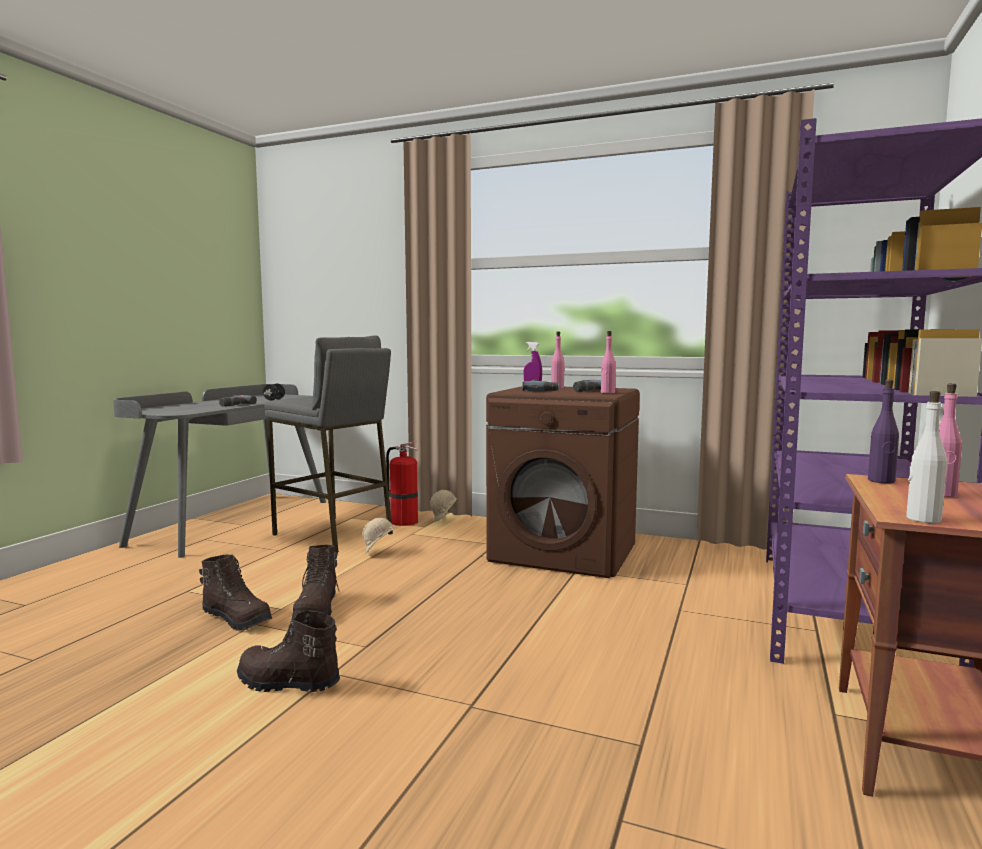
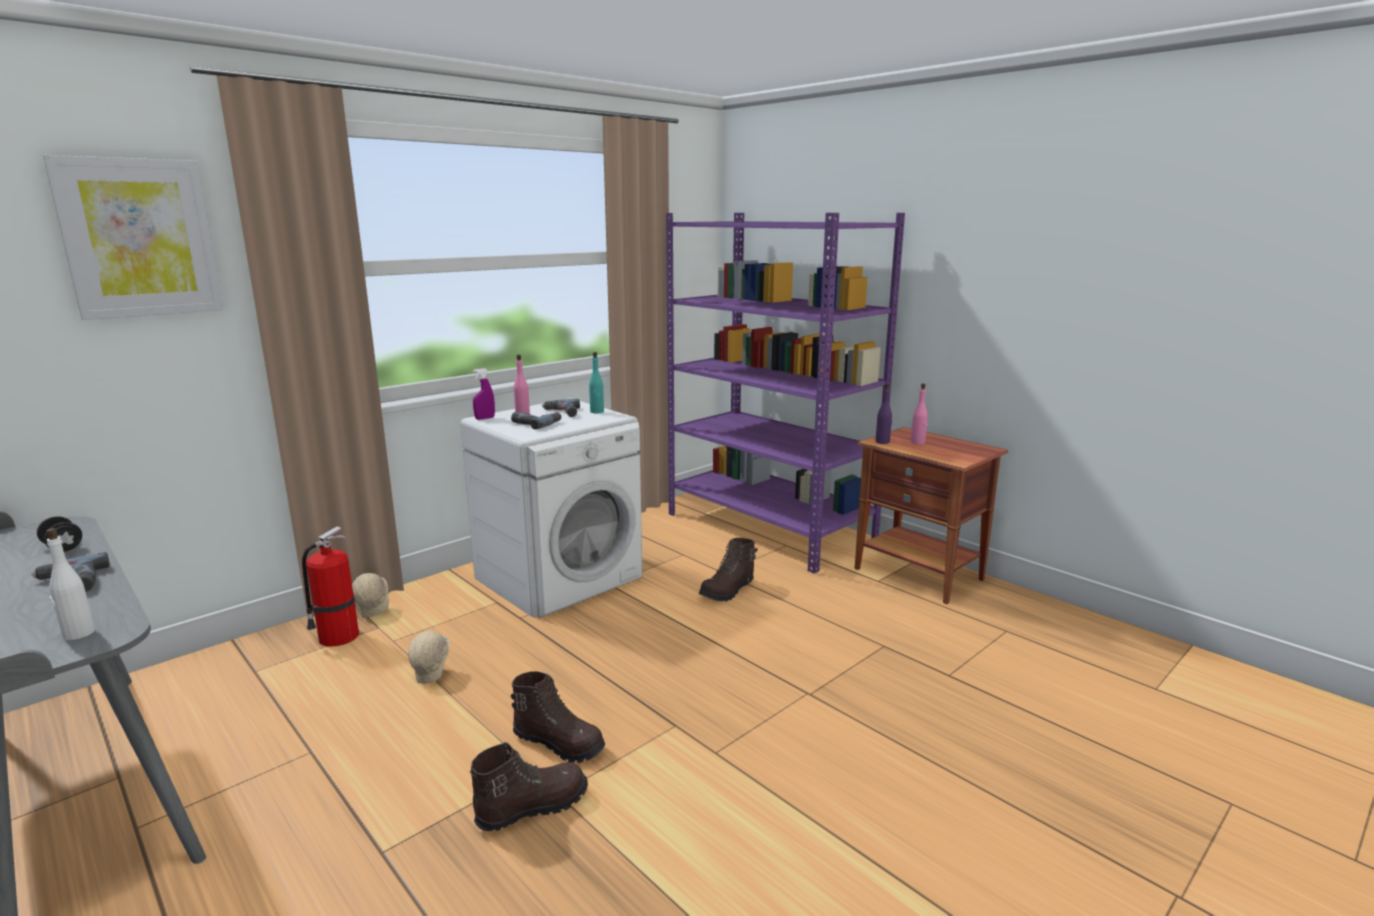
camera: 65 degrees left, 10 degrees up
brown boot [237,610,340,692] -> brown boot moved to [699,538,758,601]
grey stool [264,335,393,552] -> none
brown washing machine [486,386,640,578] -> white washing machine [460,398,642,618]
pink bottle [601,331,616,393] -> turquoise bottle [589,352,604,413]
white bottle [906,391,947,523] -> white bottle moved to [46,528,95,640]
none -> picture [43,155,223,320]

